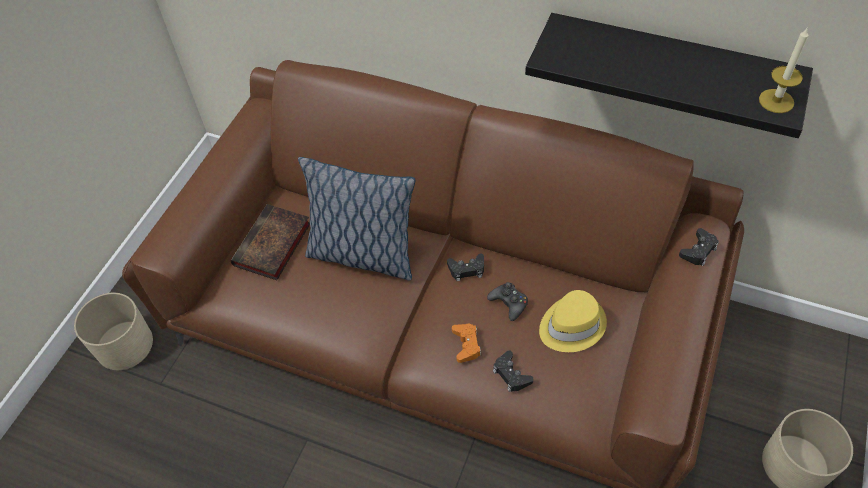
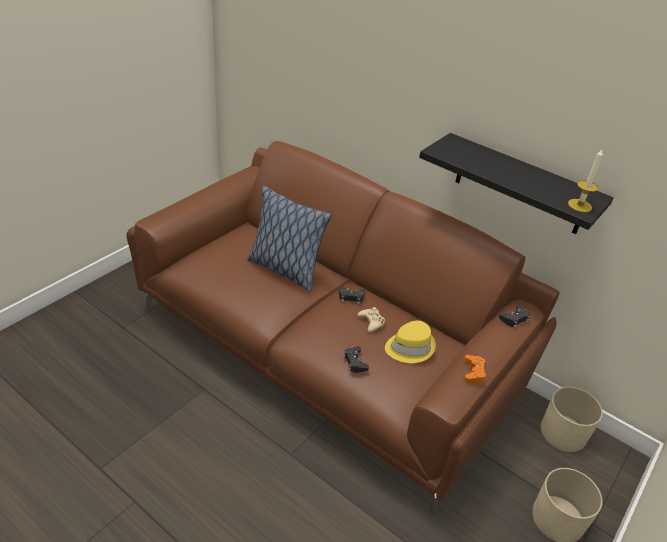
camera: 10 degrees right, 15 degrees down
beige planter [74,293,153,370] -> beige planter moved to [541,387,603,452]
book [231,204,310,280] -> none
orange game controller [452,324,481,363] -> orange game controller moved to [464,355,486,384]
black game controller [487,282,528,321] -> beige game controller [358,307,385,333]

